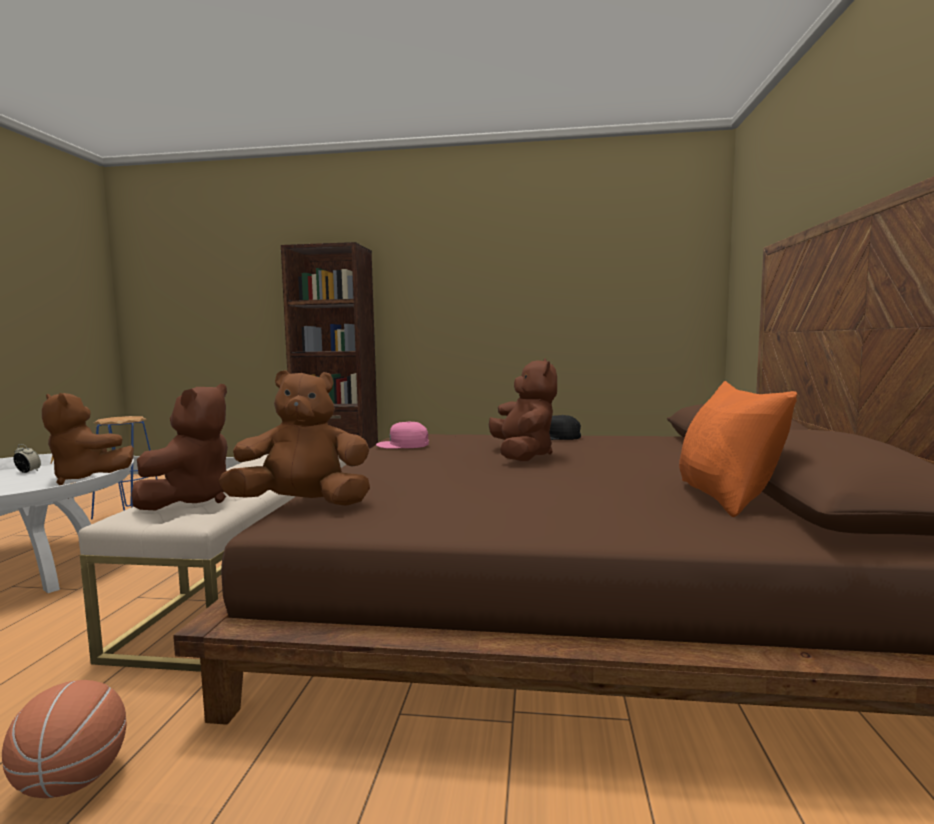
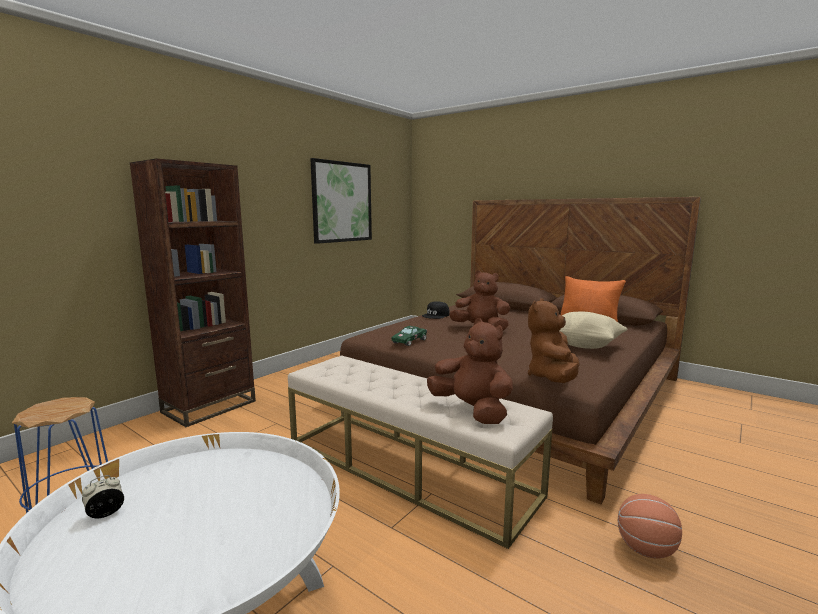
camera: 60 degrees left, 5 degrees up
brown plush toy [42,393,134,485] -> none
pink cap [376,421,429,449] -> green toy car [391,326,427,346]
none -> picture [310,158,372,244]
none -> beige pillow [560,312,628,349]

